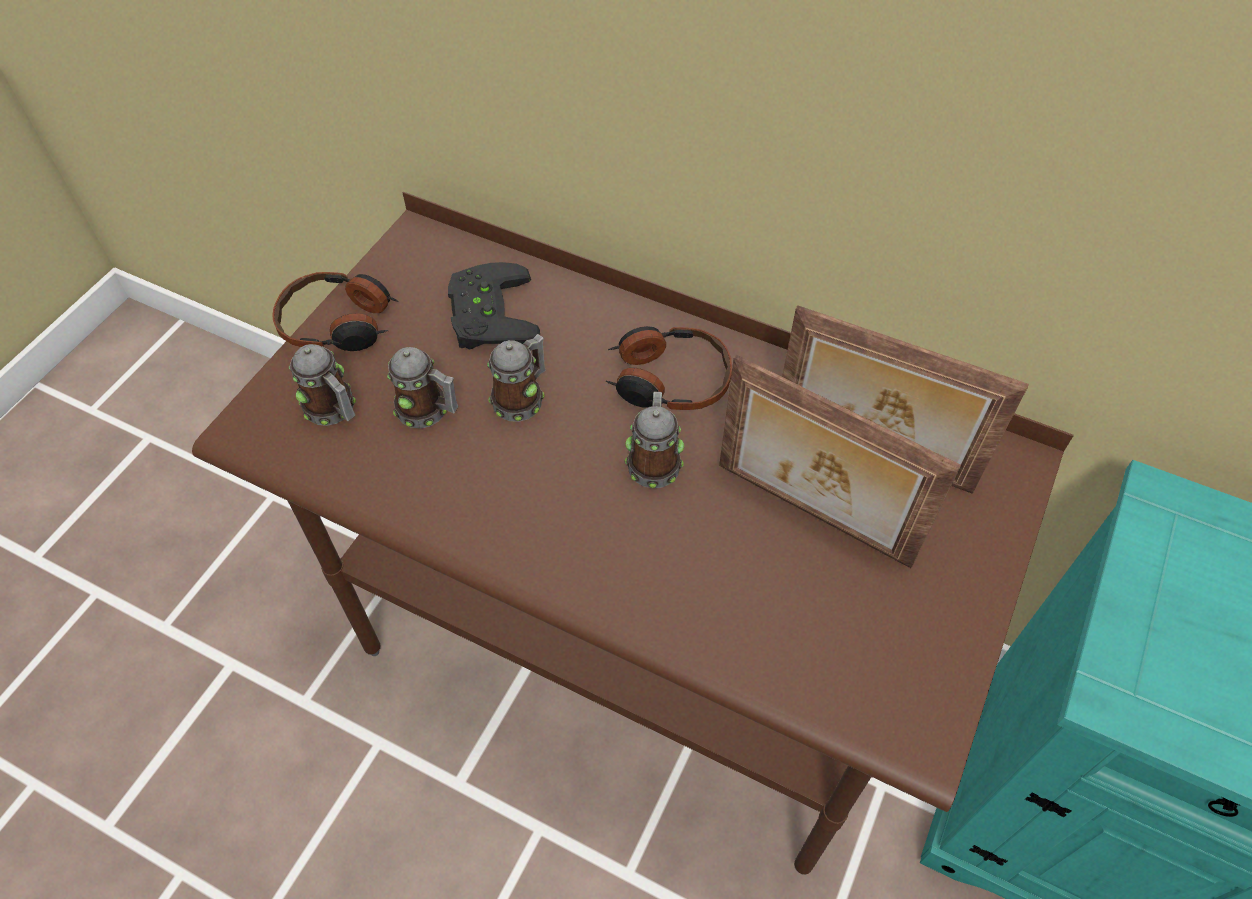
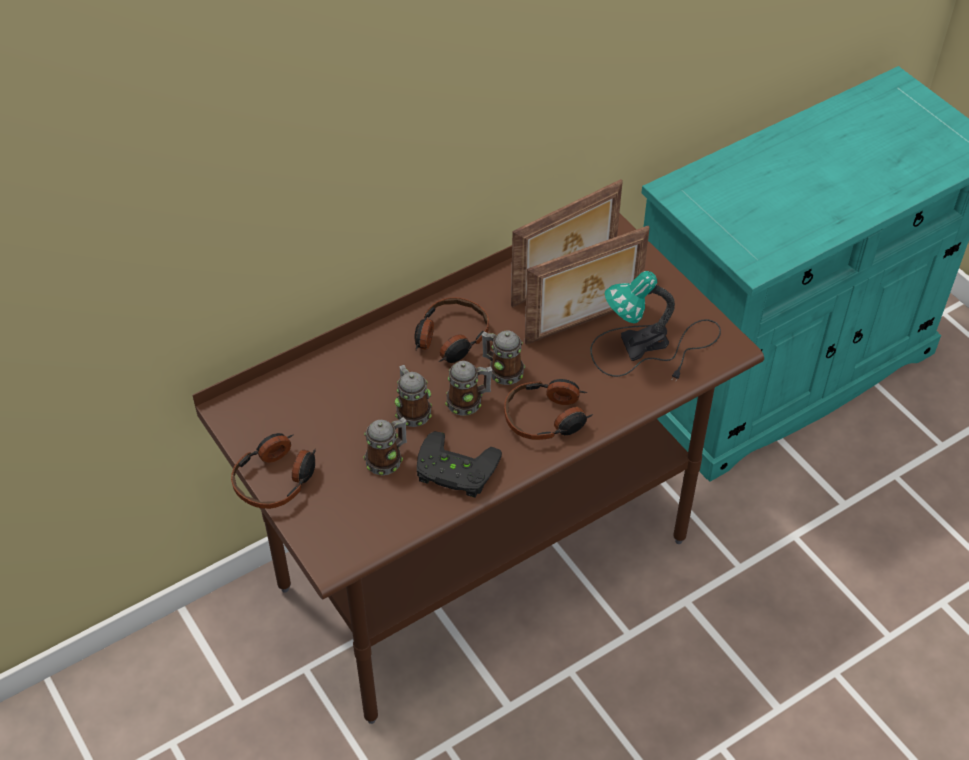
camera: 60 degrees left, 5 degrees down
mug [289,344,356,426] -> mug moved to [445,361,492,416]
black game controller [448,262,540,350] -> black game controller moved to [417,431,502,498]
none -> headphones [504,379,593,440]
none -> table lamp [590,271,721,379]

